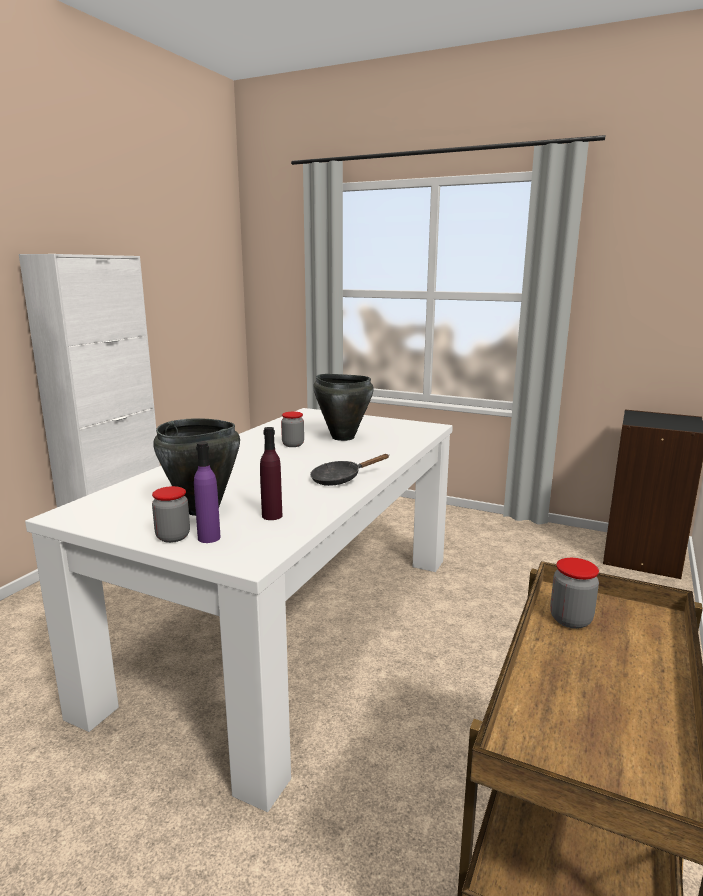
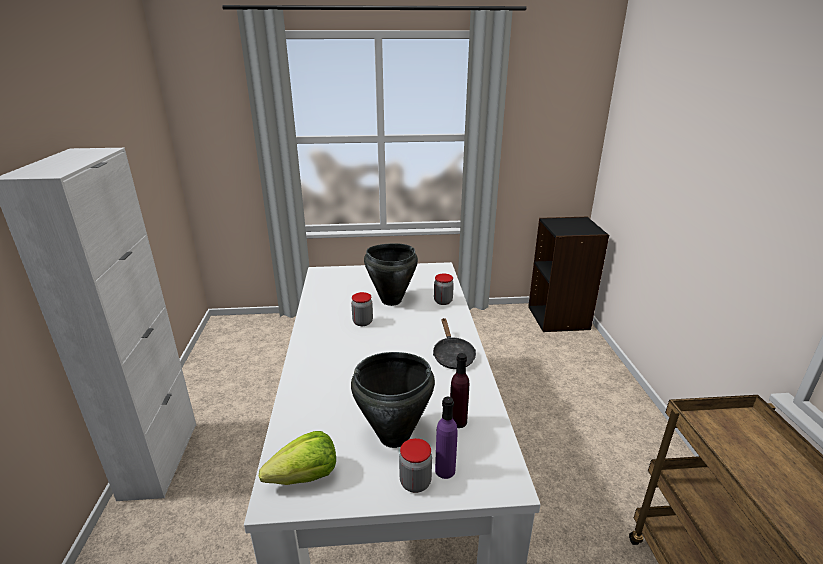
camera: 30 degrees left, 10 degrees up
black frying pan [310,454,389,486] -> black frying pan turned 45 degrees counterclockwise [433,318,476,369]
jar [550,558,599,629] -> jar moved to [434,273,454,305]
none -> lettuce [259,431,336,485]

